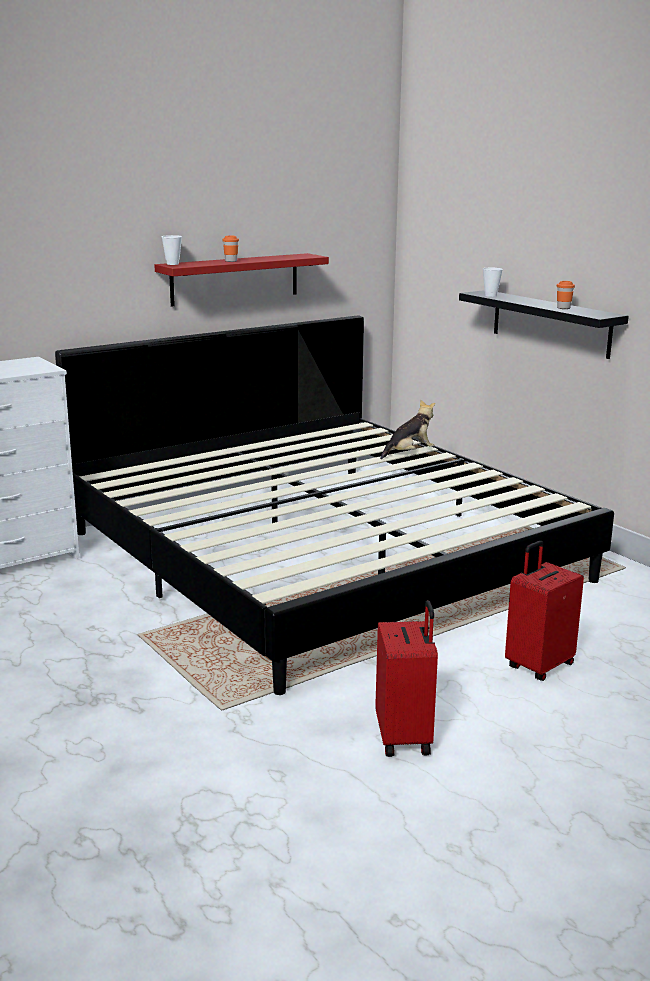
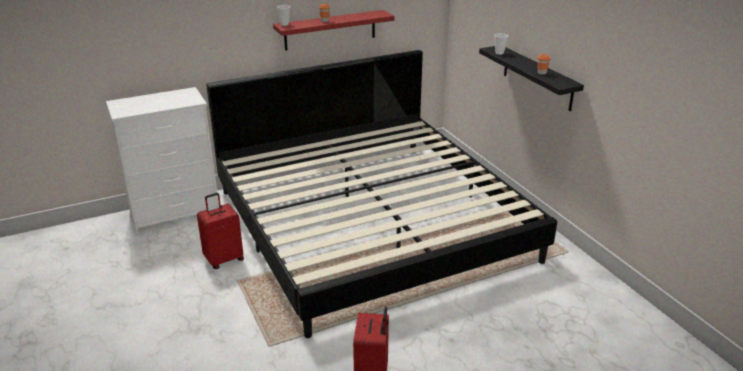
camera: 10 degrees right, 10 degrees up
plush toy [380,400,435,459] -> none
red suitcase [505,541,584,681] -> red suitcase moved to [197,193,244,269]

